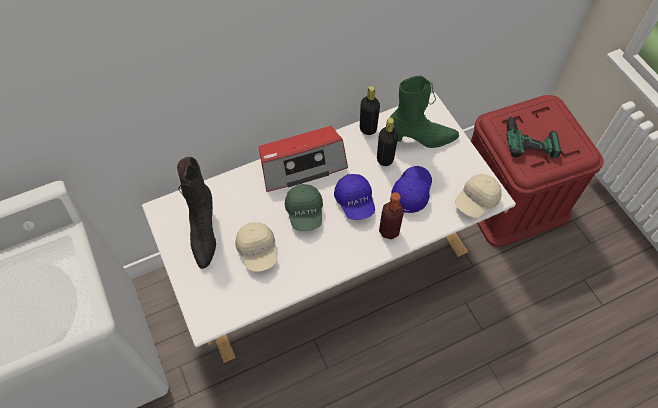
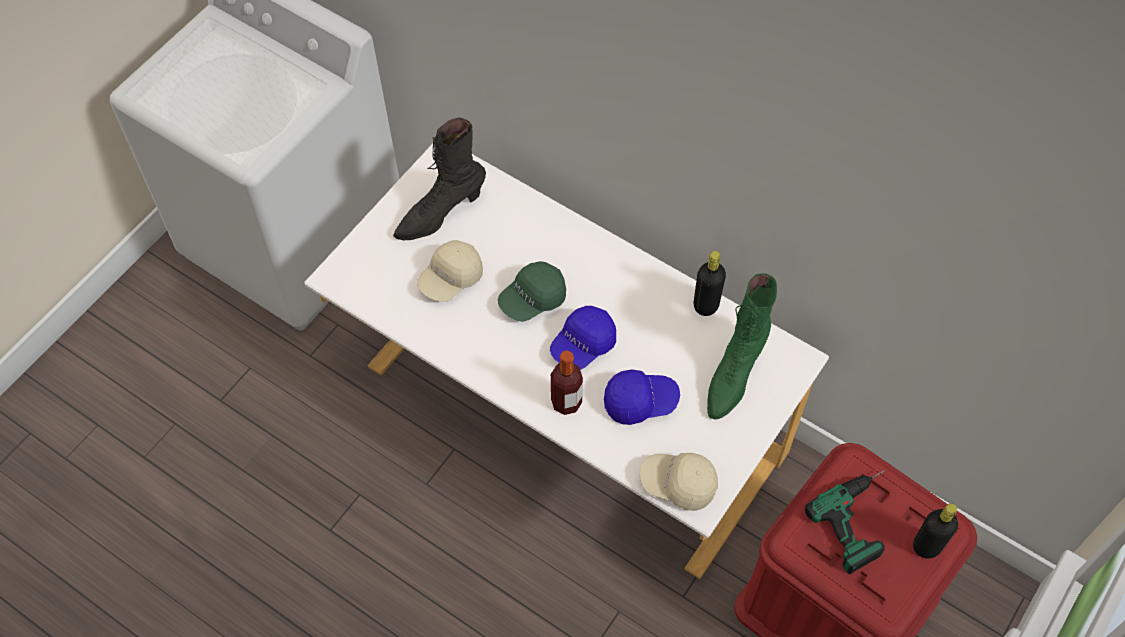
camera: 60 degrees right, 0 degrees up
radio [259,126,348,192] -> none
black bottle [377,118,398,166] -> black bottle moved to [913,504,958,559]
green boot [389,76,459,148] -> green boot turned 60 degrees clockwise [707,273,777,419]

